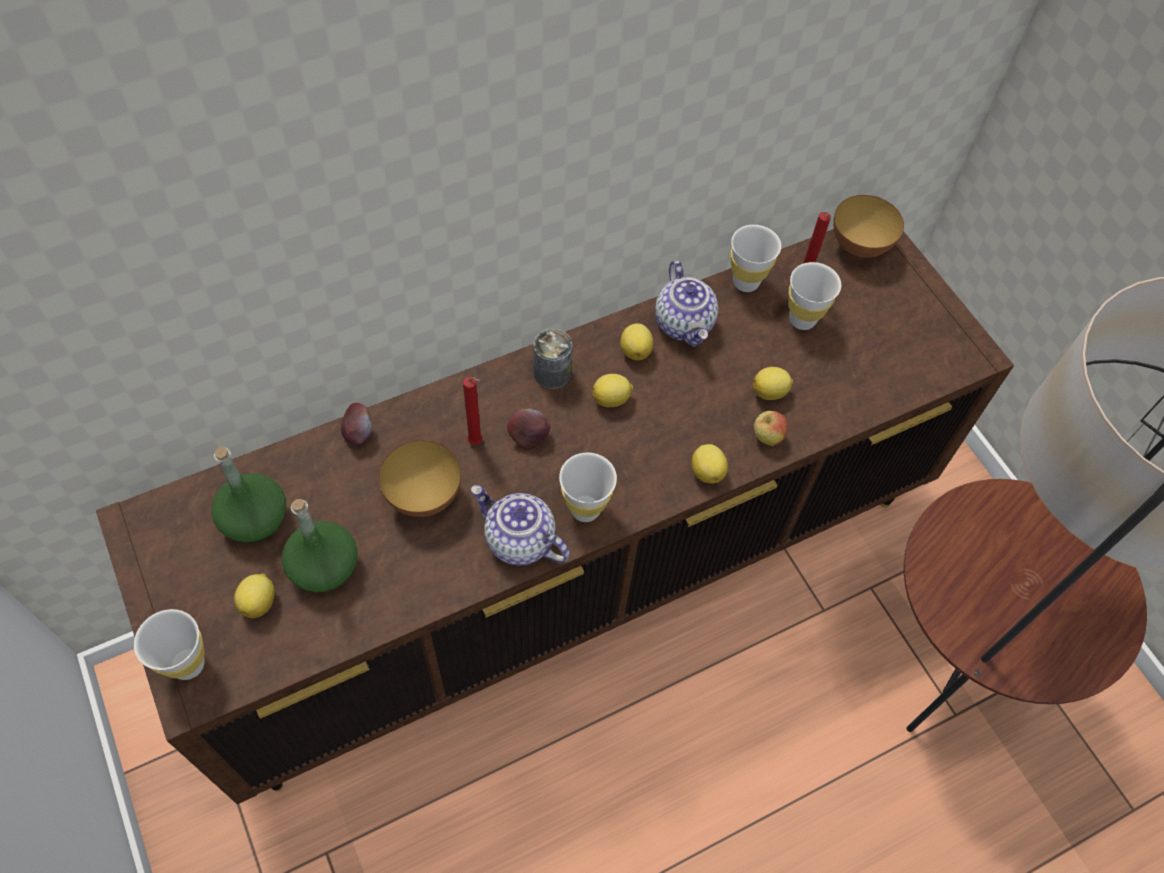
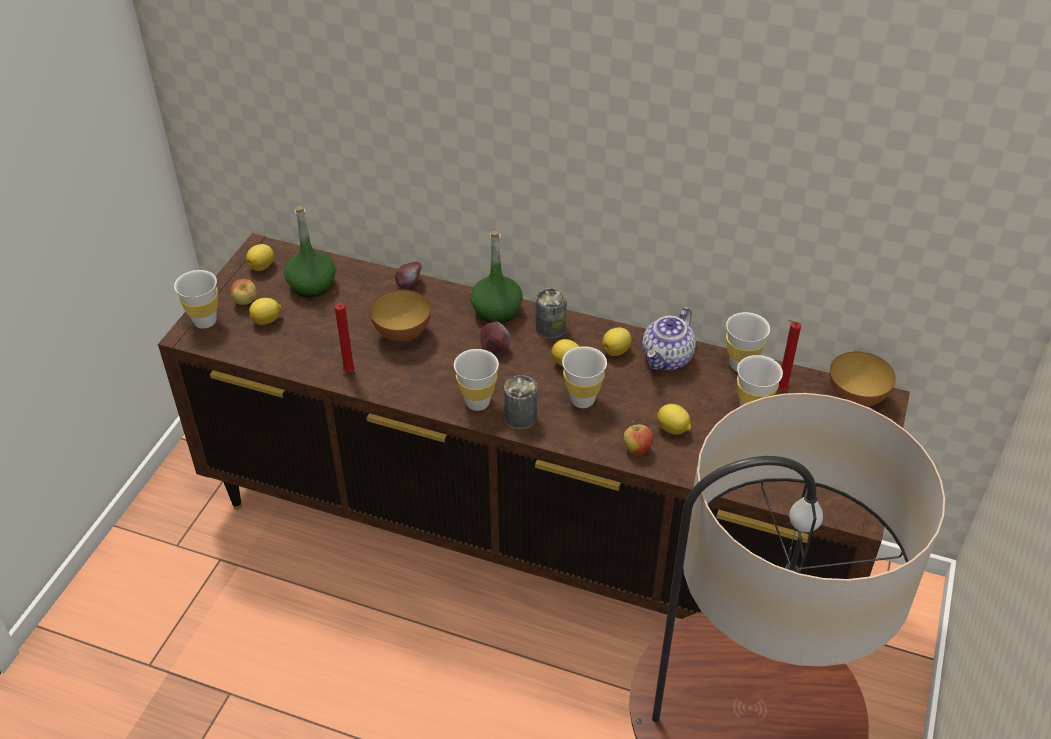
camera: 50 degrees right, 15 degrees down
green bottle [282,499,357,592] -> green bottle moved to [470,231,523,323]
red candle [463,377,483,445] -> red candle moved to [335,303,355,373]
teapot [471,485,570,565] -> none
lemon [691,444,728,484] -> lemon moved to [246,244,274,271]
none -> apple [230,279,257,305]
none -> can [504,375,537,430]
none -> white cup [562,346,607,408]

